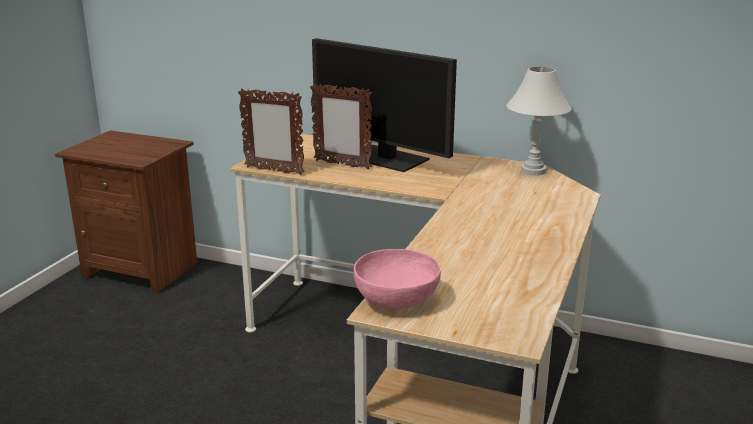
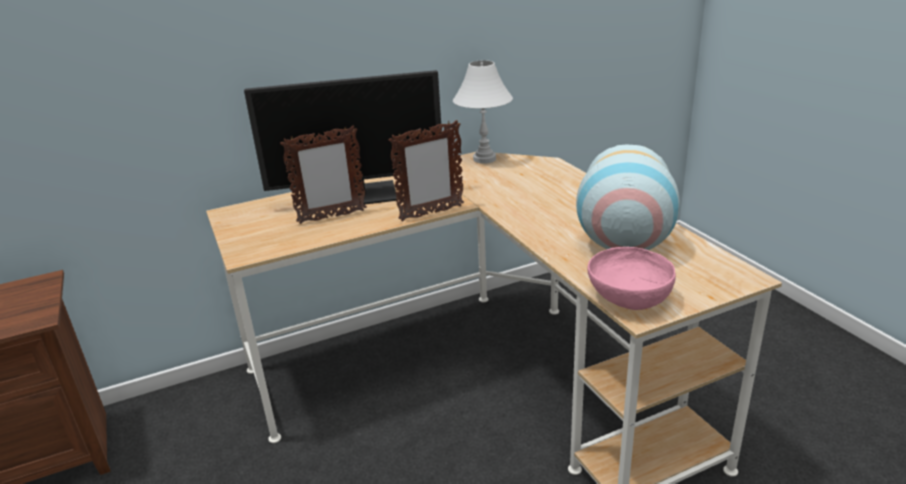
camera: 45 degrees left, 5 degrees up
picture frame [238,89,304,175] -> picture frame moved to [389,120,464,222]
none -> vase [576,145,680,250]

